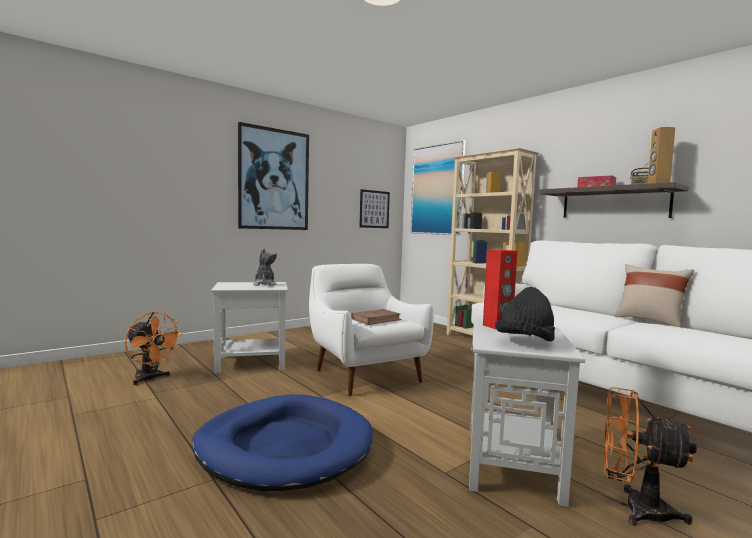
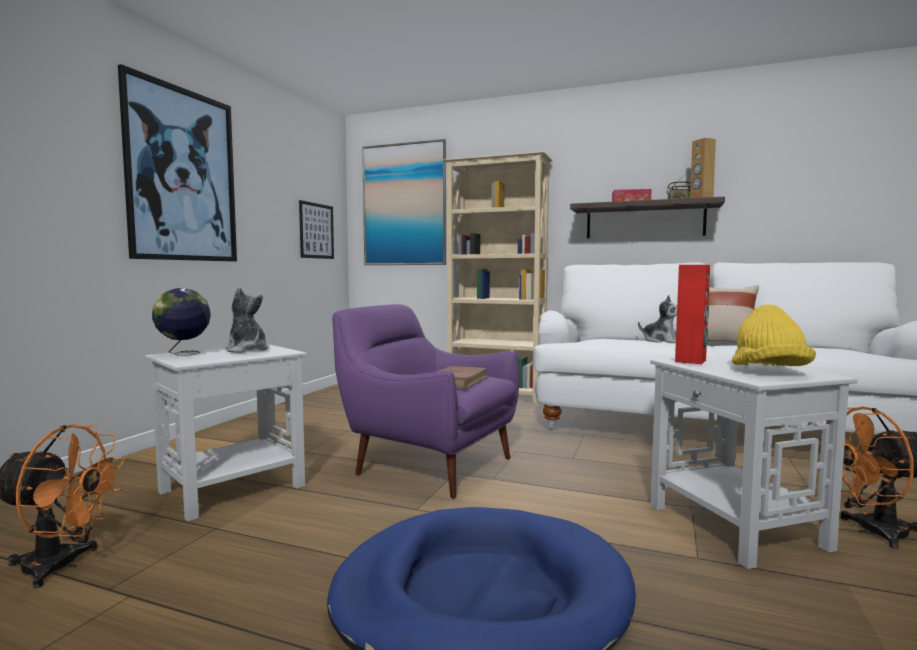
camera: 30 degrees left, 0 degrees up
white armchair [309,264,433,396] -> purple armchair [332,304,519,499]
black hat [495,287,555,341] -> yellow hat [732,304,816,366]
none -> globe [152,288,211,356]
none -> plush toy [638,295,677,343]

